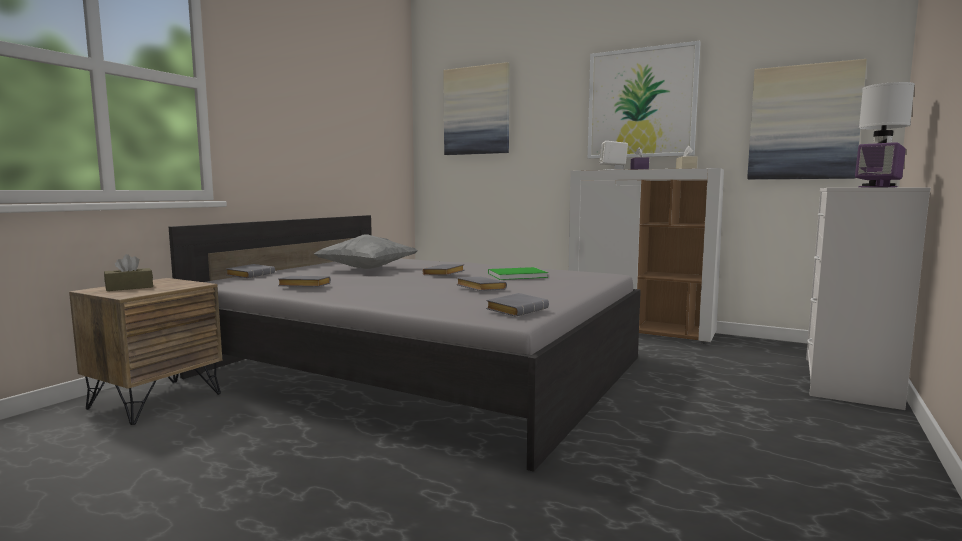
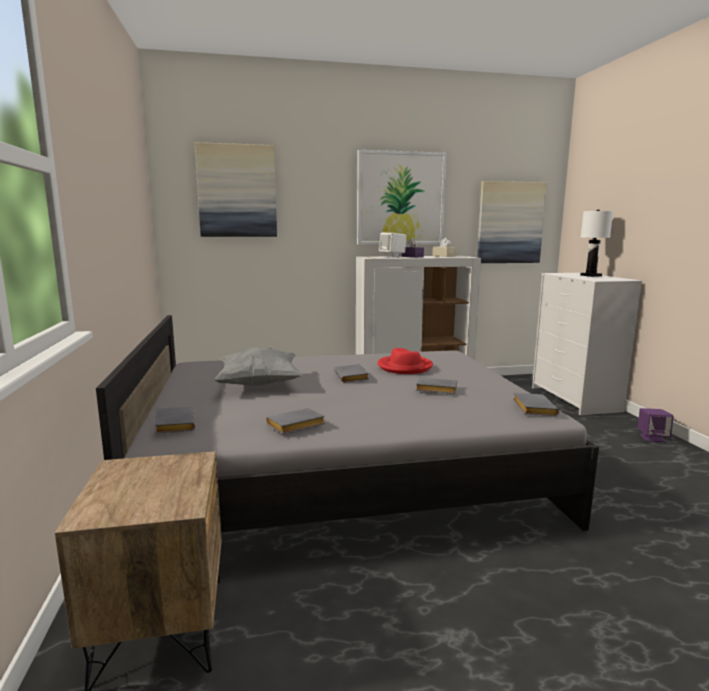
camera: 40 degrees left, 5 degrees up
brown tissue box [104,254,153,291] -> none
green book [488,267,548,280] -> red hat [378,348,433,374]
purple speaker [855,142,906,187] -> purple speaker moved to [638,408,674,442]

